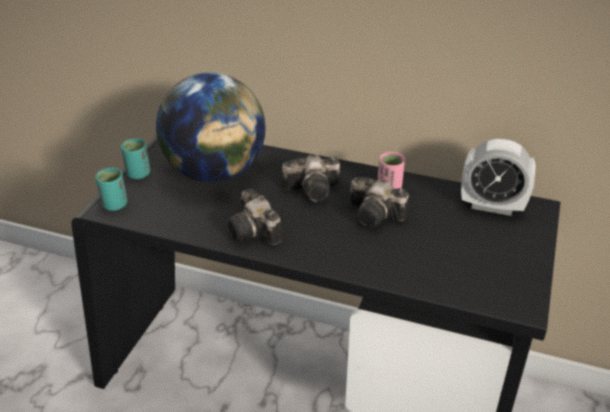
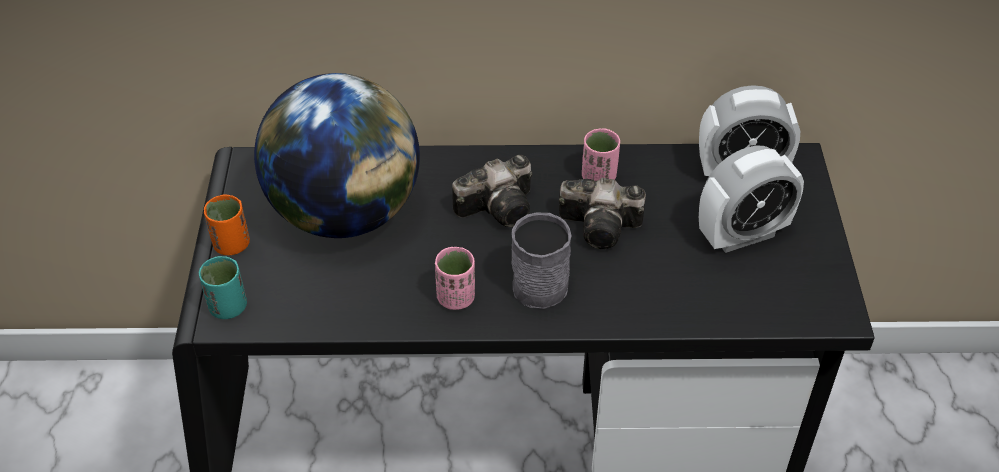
camera: 20 degrees left, 10 degrees up
turquoise cup [121,139,150,179] -> orange cup [204,195,250,255]
camera [228,189,282,245] -> pink cup [435,247,475,310]
none -> grey mug [511,213,572,309]
none -> alarm clock [699,145,804,253]

